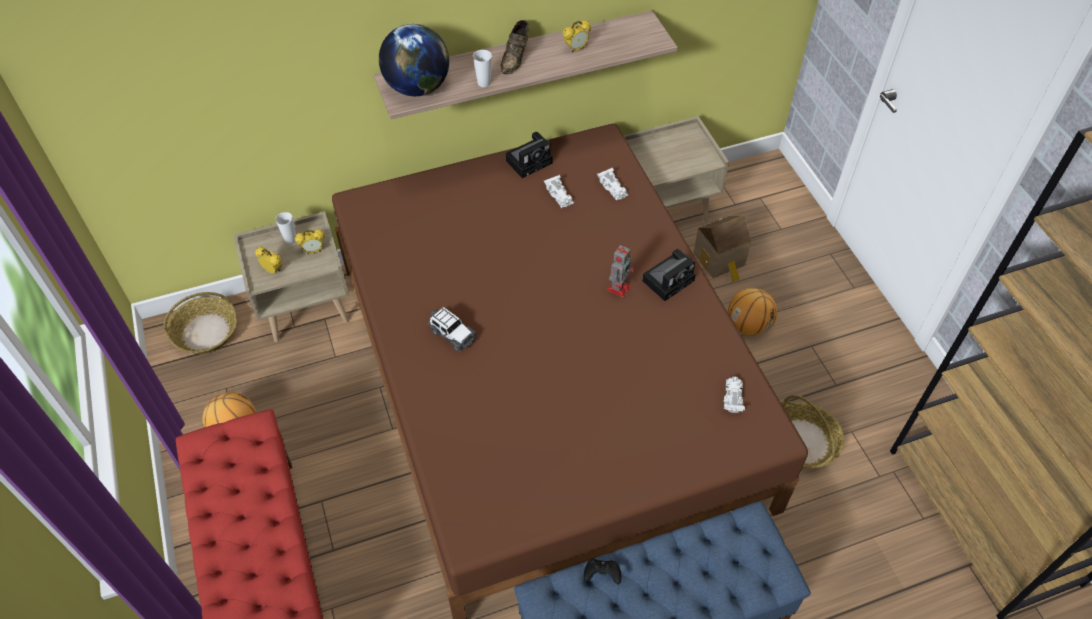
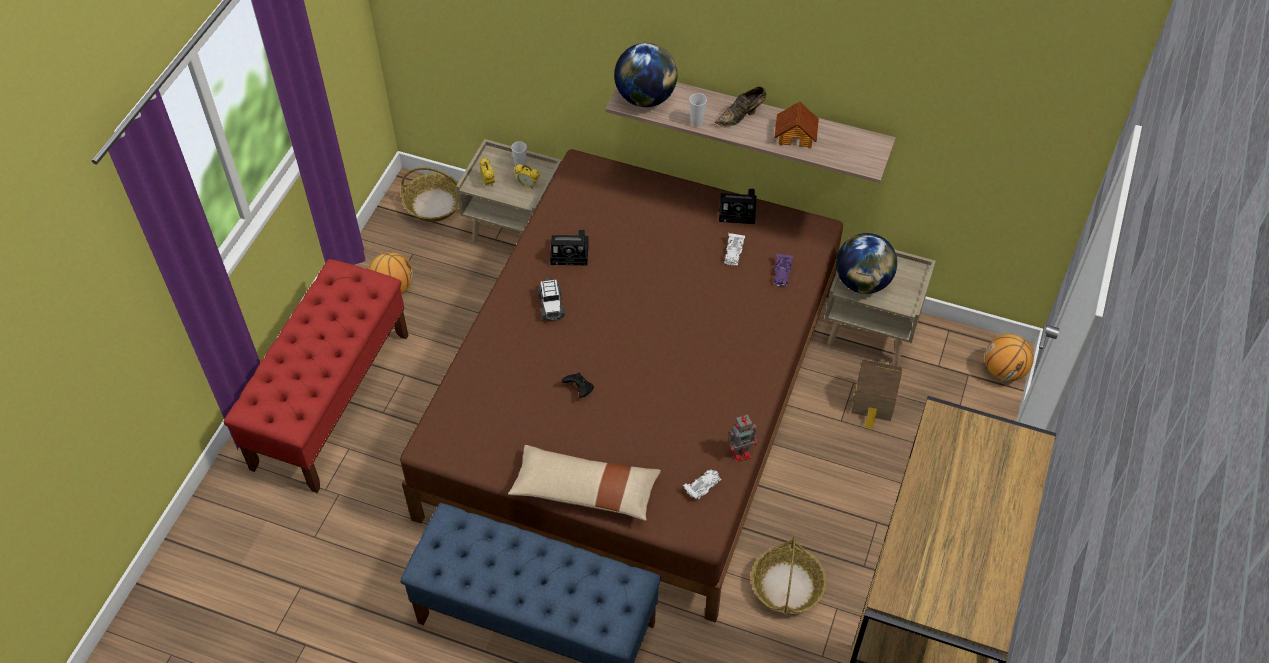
camera: 40 degrees right, 0 degrees up
alarm clock [563,20,591,53] -> toy house [774,101,819,148]
black game controller [584,558,621,584] -> black game controller moved to [562,373,594,398]
white toy car [597,168,628,201] -> purple toy car [773,253,793,286]
toy robot [607,245,634,298] -> toy robot moved to [729,415,757,462]
camera [642,249,695,301] -> camera moved to [550,230,589,265]
basketball [728,288,777,336] -> basketball moved to [985,334,1034,381]
none -> beige pillow [508,445,661,521]
none -> globe [836,233,897,294]

